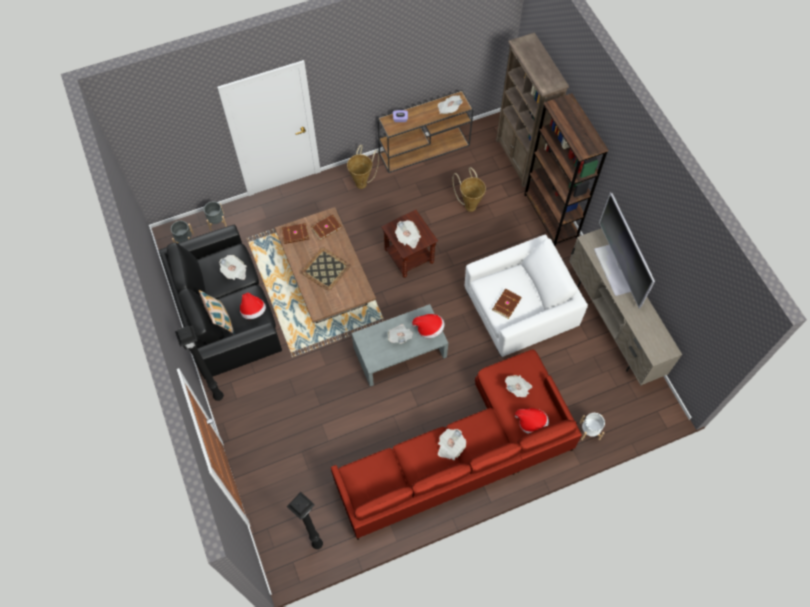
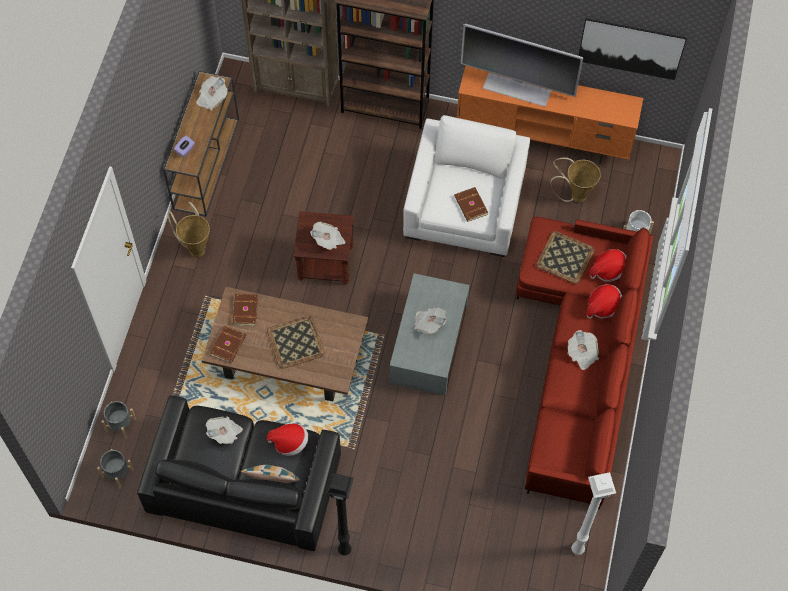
camera: 55 degrees left, 0 degrees up
black floor lamp [287,492,323,549] -> white floor lamp [571,472,616,555]
hat [412,314,445,338] -> hat moved to [587,284,622,319]
basket [452,167,486,212] -> basket moved to [550,157,601,203]
newspaper [505,375,532,397] -> tray [536,231,595,284]
beige tv stand [569,228,682,385] -> orange tv stand [457,66,643,164]
none -> picture [578,18,687,80]

